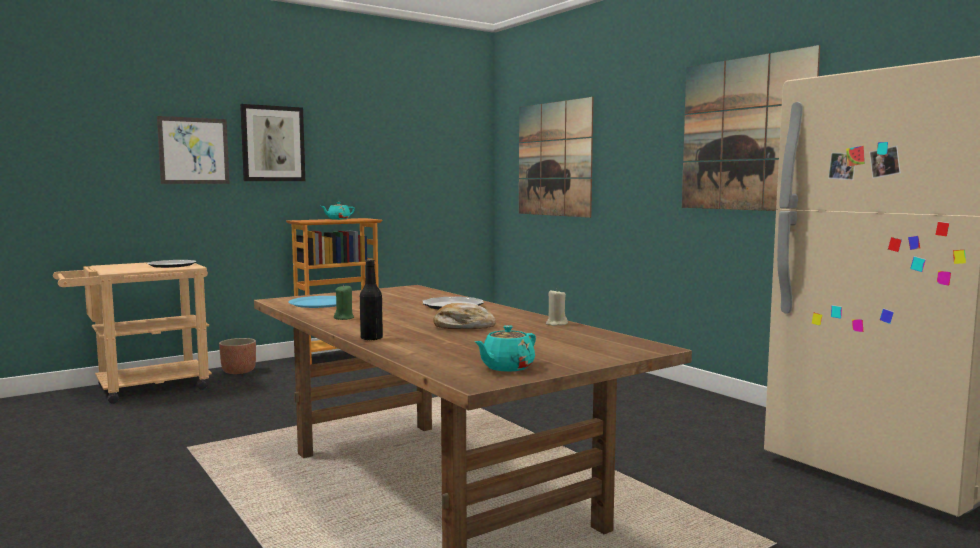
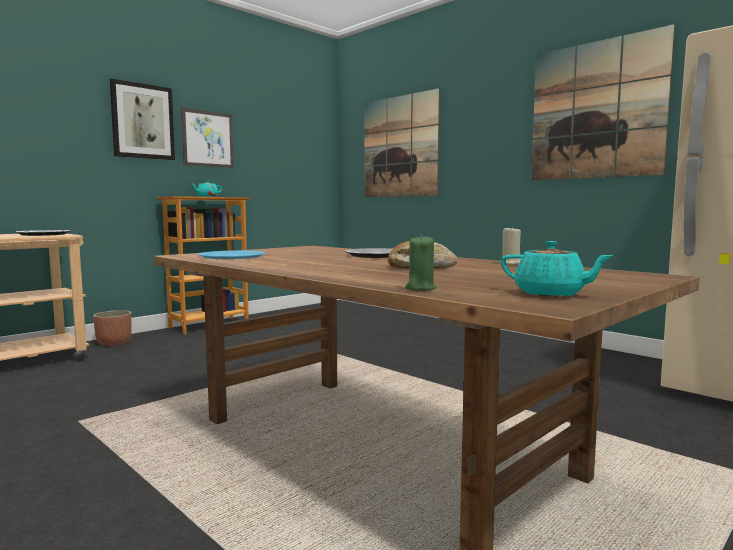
camera: 10 degrees left, 0 degrees up
picture [157,116,230,184] -> picture moved to [181,108,234,168]
green candle [334,285,354,320] -> green candle moved to [405,234,437,291]
black bottle [360,259,383,341] -> none
turquoise teapot [475,325,536,372] -> turquoise teapot turned 90 degrees counterclockwise [501,241,614,297]

